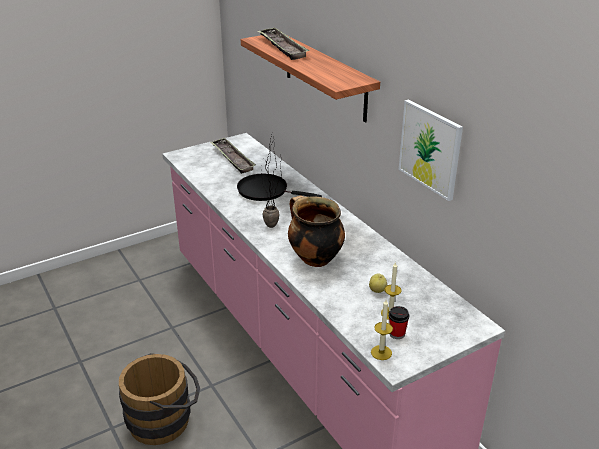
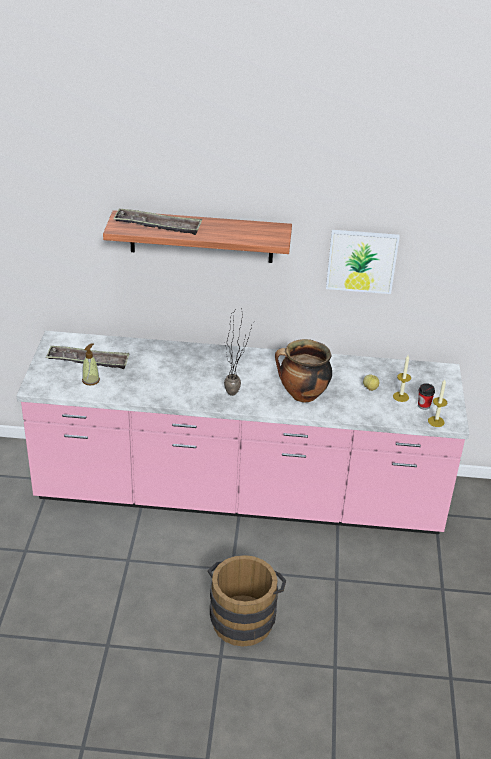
camera: 55 degrees left, 5 degrees up
black frying pan [237,174,322,201] -> none
none -> soap dispenser [82,343,100,385]

